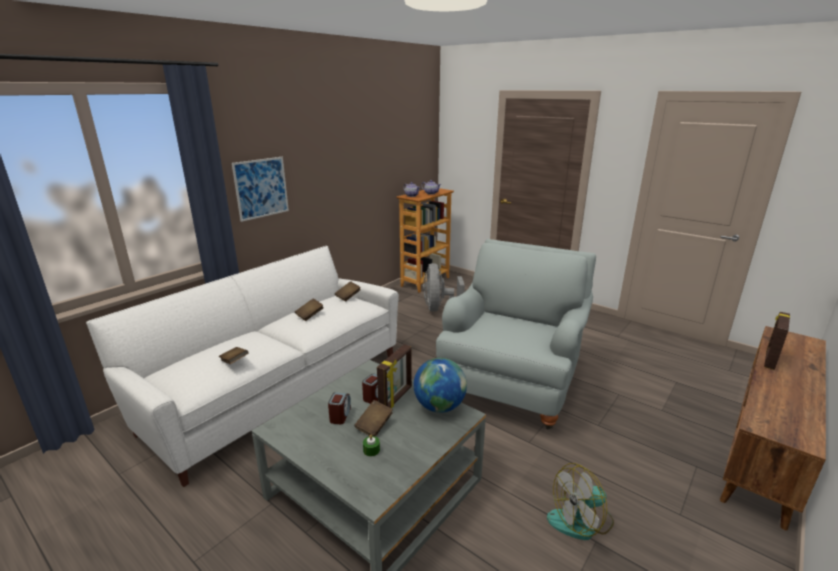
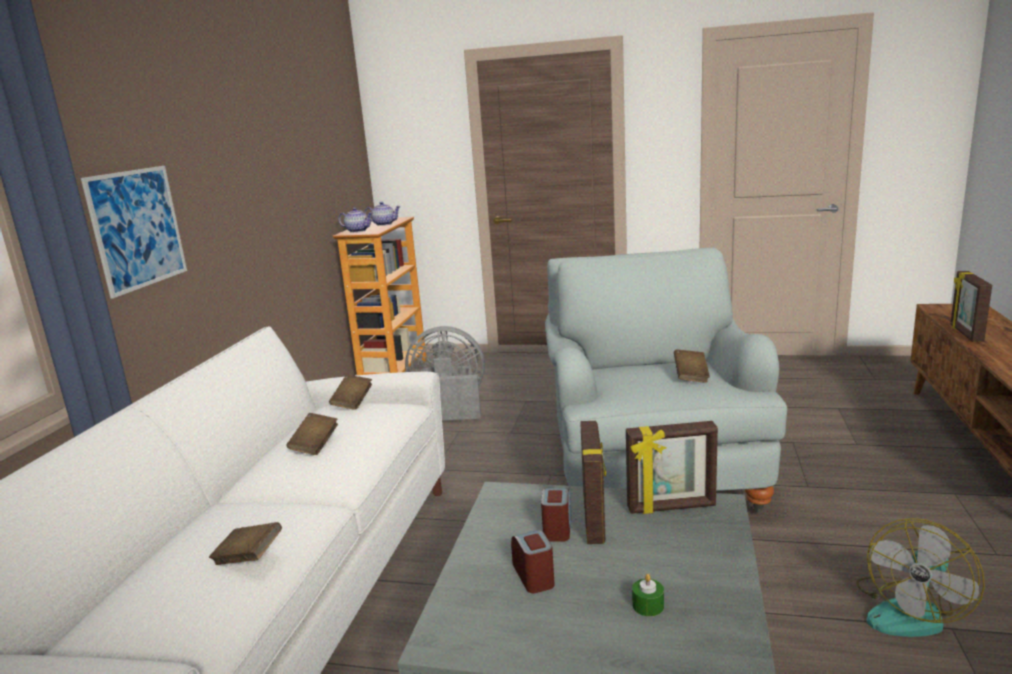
camera: 25 degrees left, 5 degrees down
brown book [354,400,393,437] -> brown book moved to [674,350,710,383]
globe [413,358,467,413] -> picture frame [626,421,718,514]
grey fan [423,263,465,312] -> grey fan turned 120 degrees clockwise [405,326,485,421]

